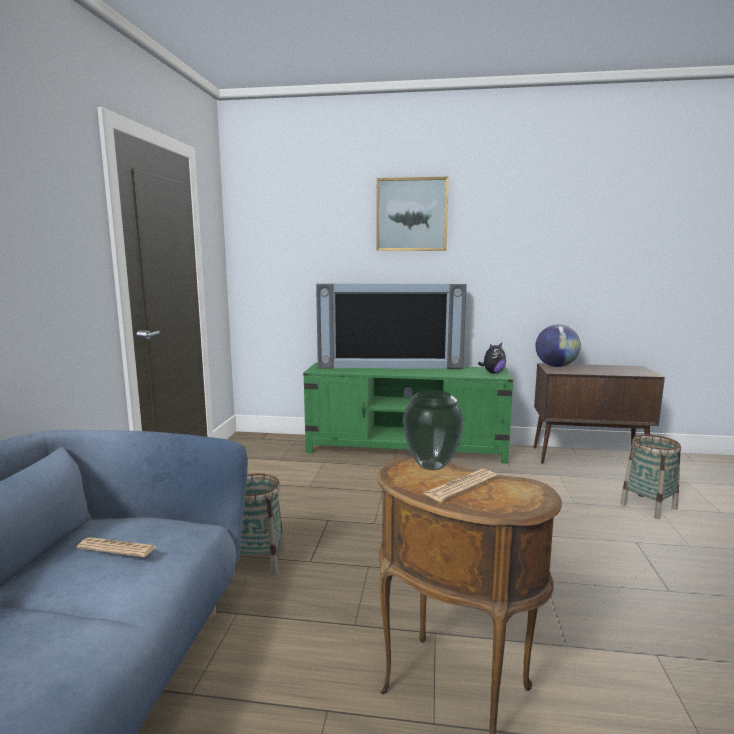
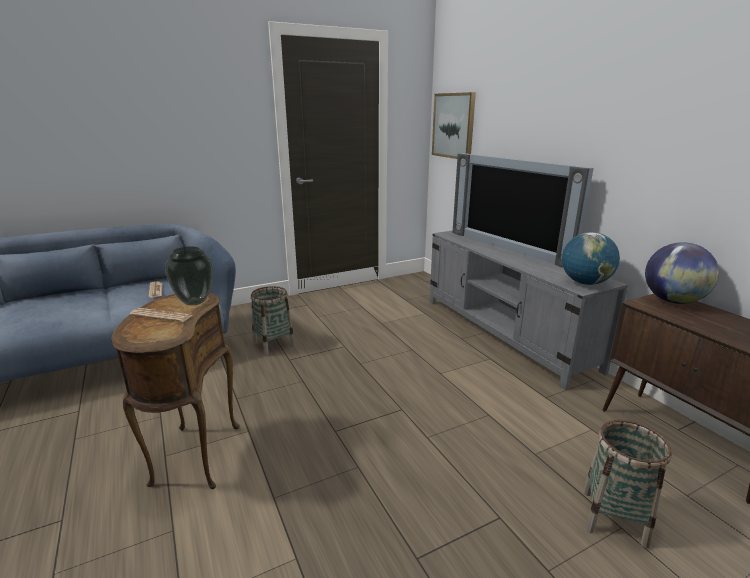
camera: 55 degrees right, 10 degrees up
green tv stand [303,362,513,464] -> grey tv stand [430,231,628,390]
picture [376,176,449,251] -> picture moved to [432,92,476,159]
plush toy [478,343,506,374] -> globe [562,232,620,285]

